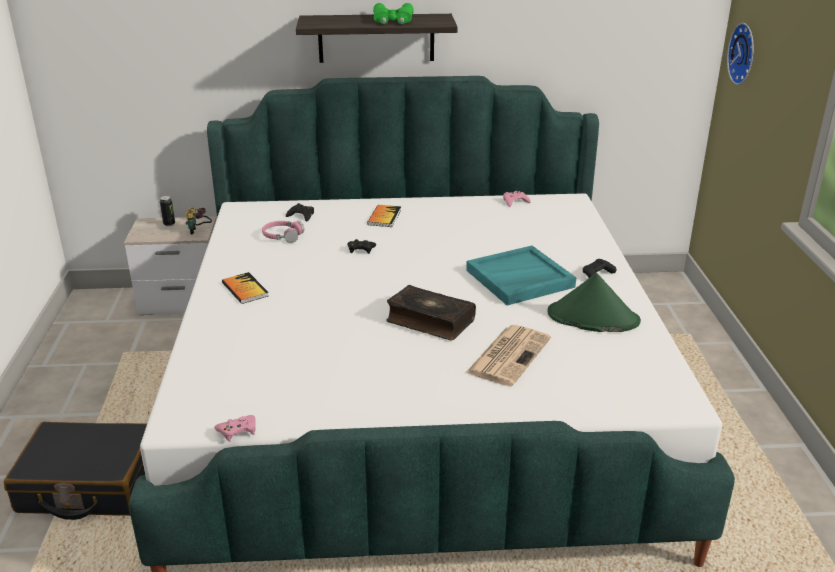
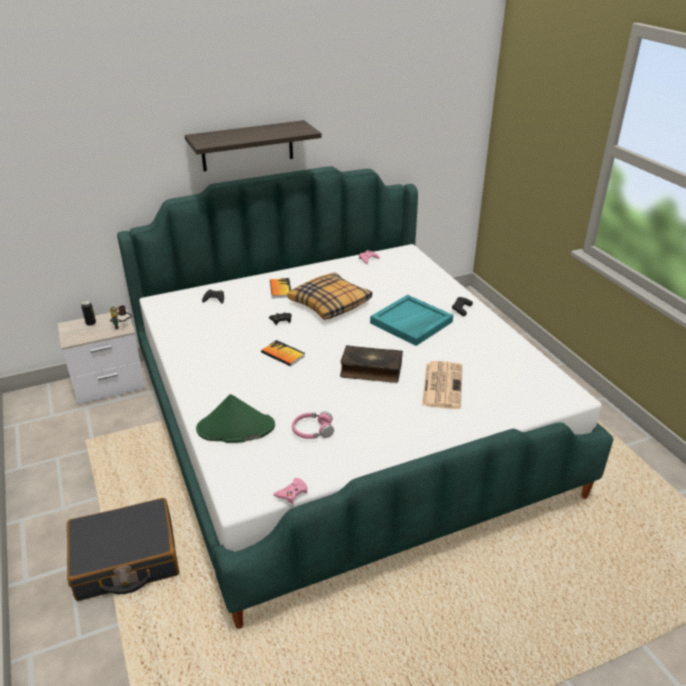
camera: 20 degrees left, 5 degrees up
book [222,272,268,304] -> book moved to [261,340,305,366]
pink headphones [262,221,305,243] -> pink headphones moved to [292,411,334,439]
green binoculars [373,3,414,24] -> none
green hat [547,273,641,332] -> green hat moved to [196,394,275,443]
wall clock [727,23,754,85] -> none
none -> pillow [288,273,372,320]

